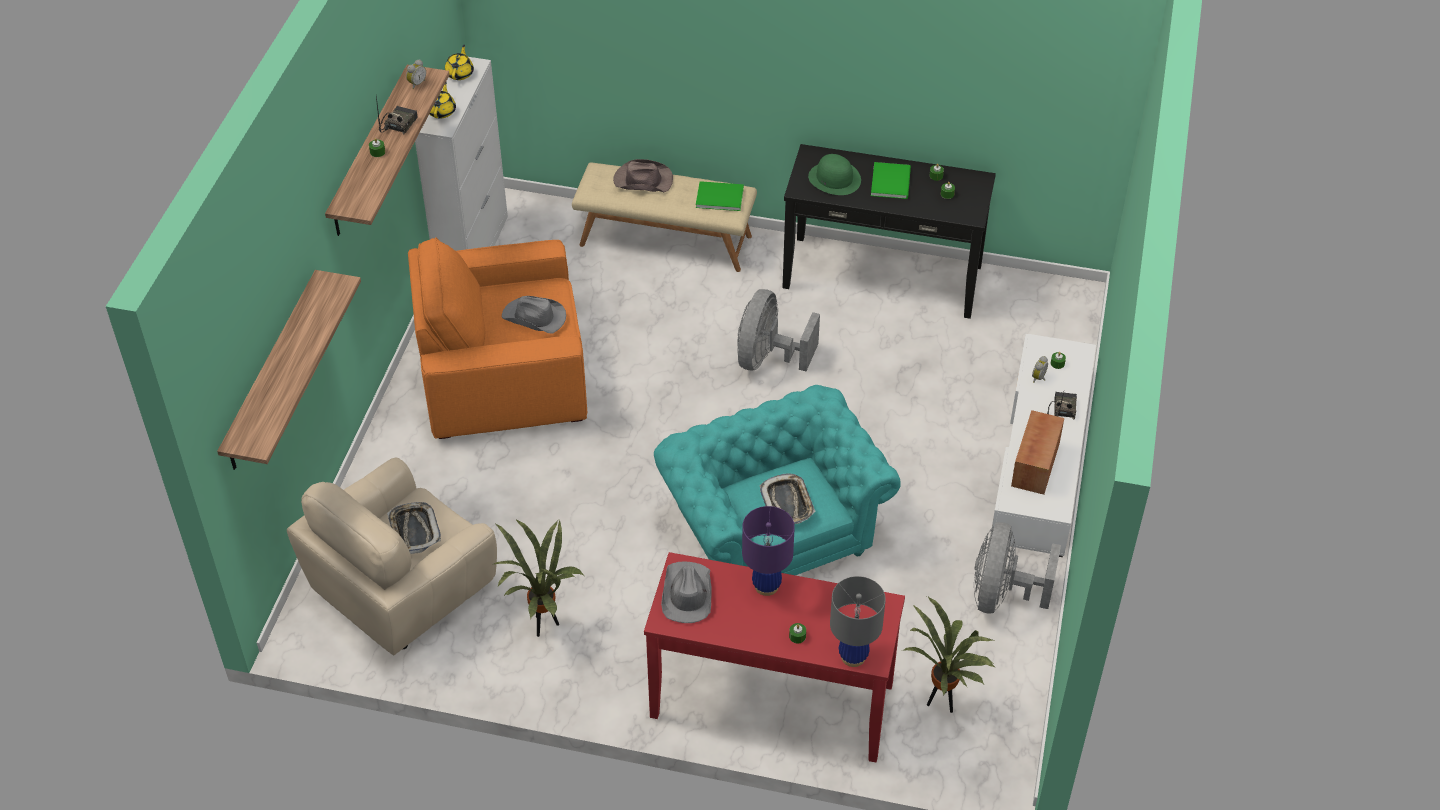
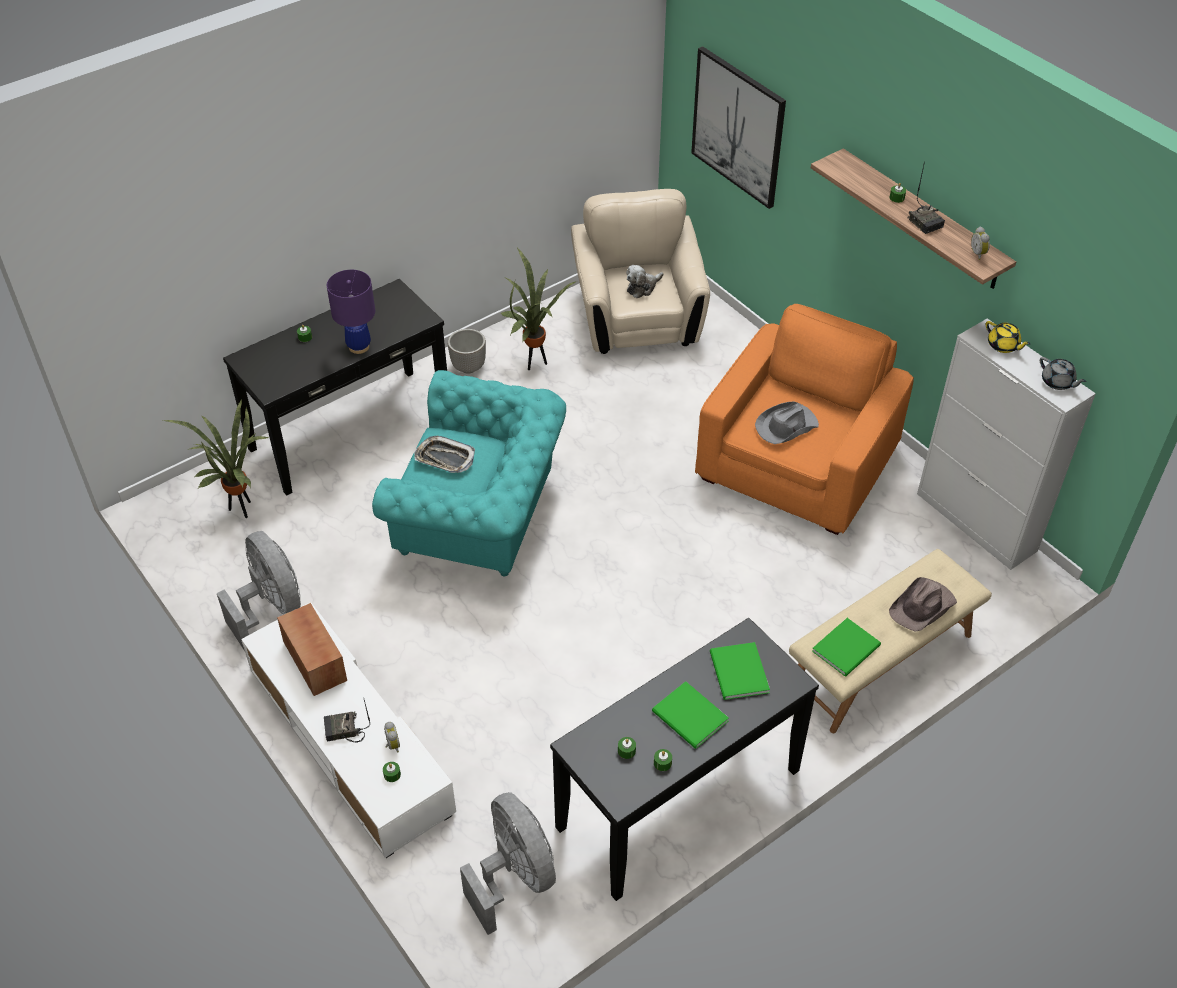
camera: 130 degrees right, 0 degrees up
shelf [217,270,361,470] -> picture [691,46,786,209]
tray [387,502,441,554] -> plush toy [626,265,663,298]
yellow teapot [445,45,474,80] -> grey teapot [1040,357,1087,390]
red console table [644,552,905,762] -> black console table [223,279,447,496]
grey hat [661,561,712,623] -> none
grey fan [737,289,820,371] -> grey fan moved to [460,792,556,935]
green hat [808,154,861,195] -> green book [710,642,770,700]
grey table lamp [830,576,886,667] -> none
radio [1047,392,1077,419] -> radio turned 120 degrees clockwise [324,697,370,743]
none -> planter [448,329,486,373]

